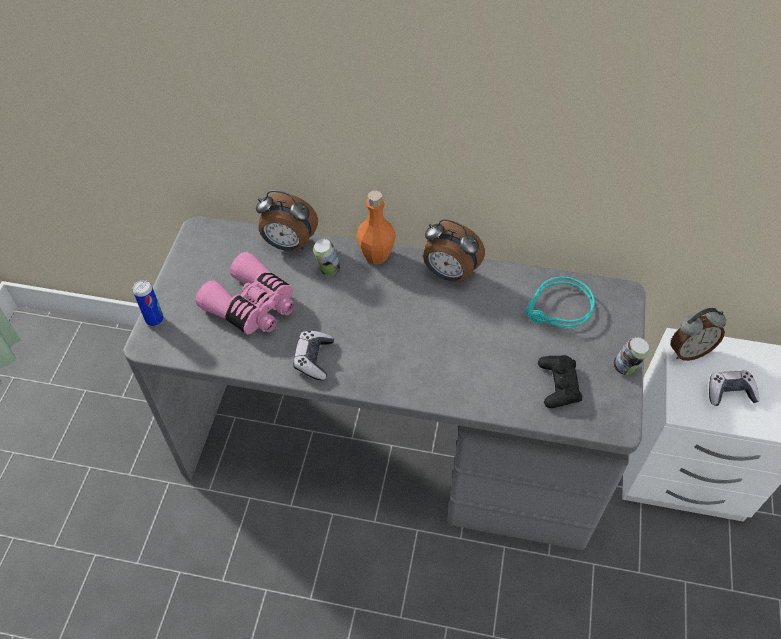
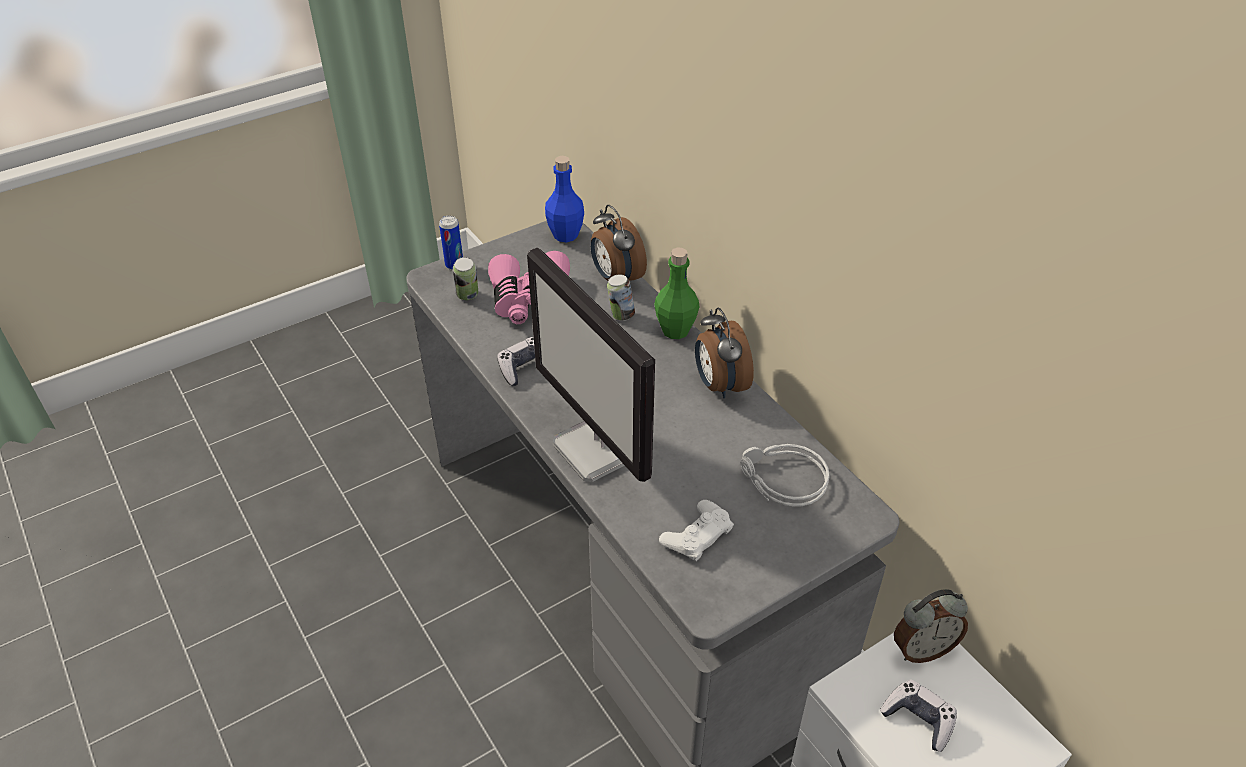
camera: 45 degrees right, 10 degrees down
orange bottle [356,191,396,264] -> green bottle [654,248,700,339]
turquoise headphones [526,277,595,329] -> grey headphones [740,444,830,506]
black game controller [538,355,582,408] -> white game controller [659,500,734,561]
can [613,337,649,375] -> can moved to [453,257,478,300]
alarm clock [670,308,726,361] -> alarm clock turned 45 degrees counterclockwise [894,589,968,663]
none -> monitor [527,248,655,482]
none -> blue bottle [545,156,584,242]

